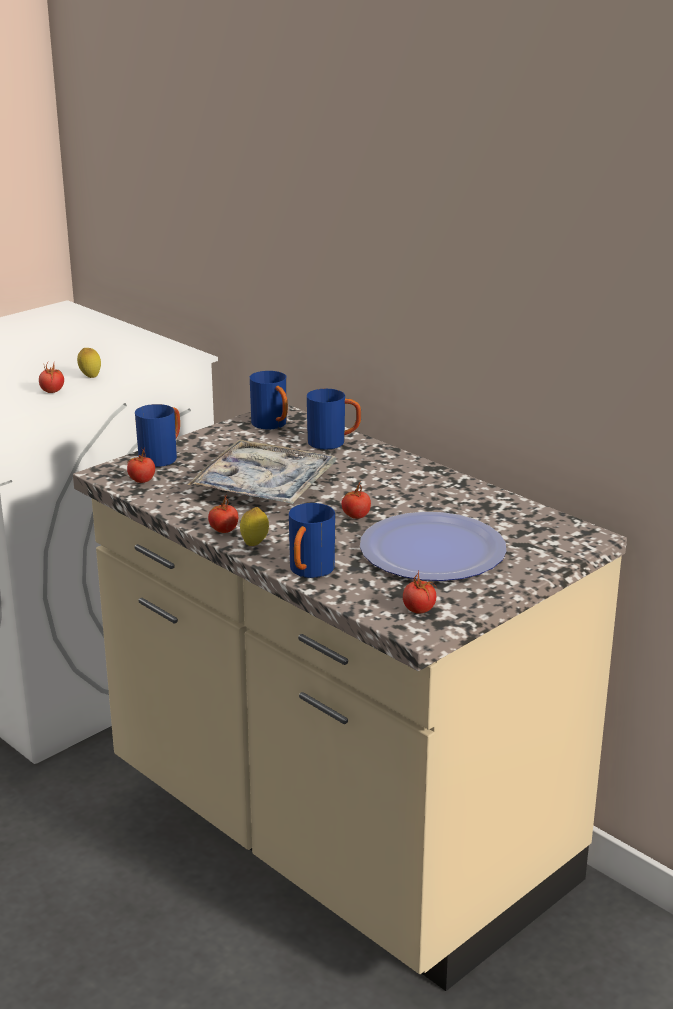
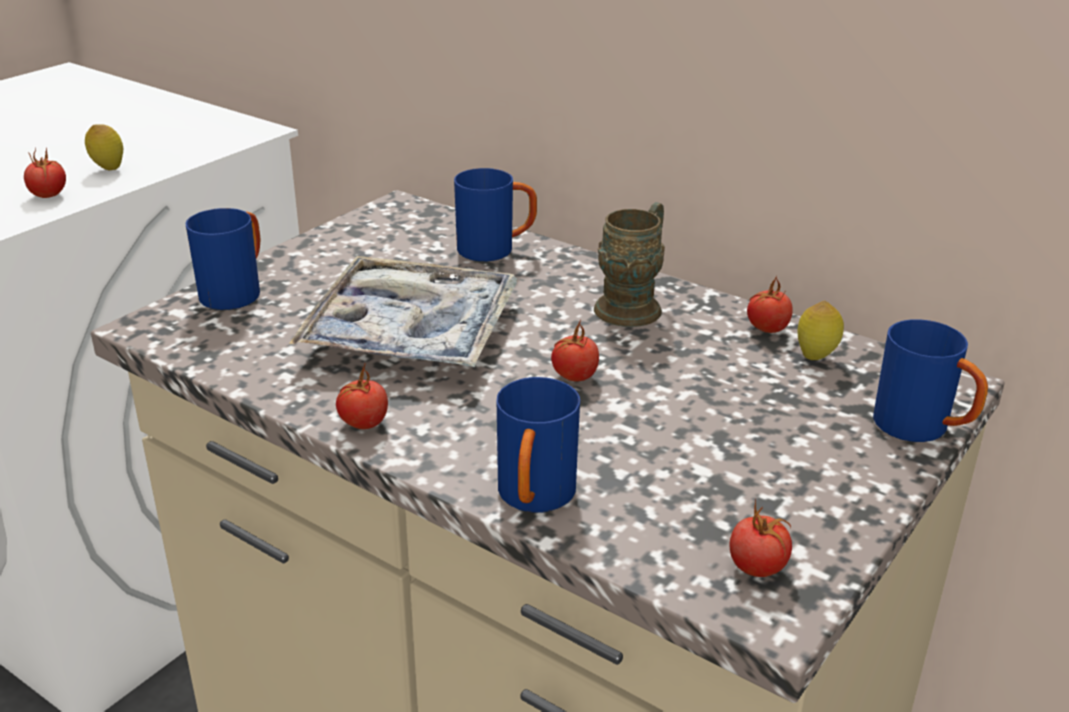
camera: 10 degrees left, 5 degrees up
tomato [127,447,155,483] -> tomato moved to [747,275,793,333]
lemon [240,507,269,546] -> lemon moved to [797,301,844,360]
blue mug [250,371,288,430] -> blue mug moved to [873,319,988,442]
plate [360,512,506,581] -> none
none -> brown mug [594,202,665,327]

